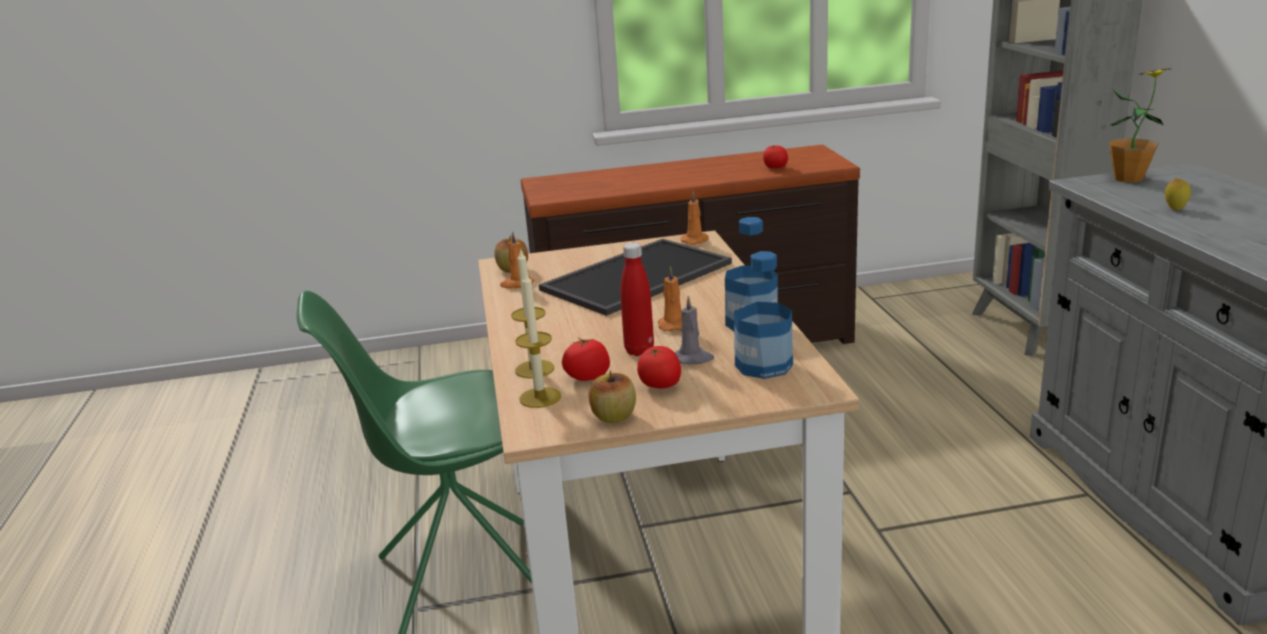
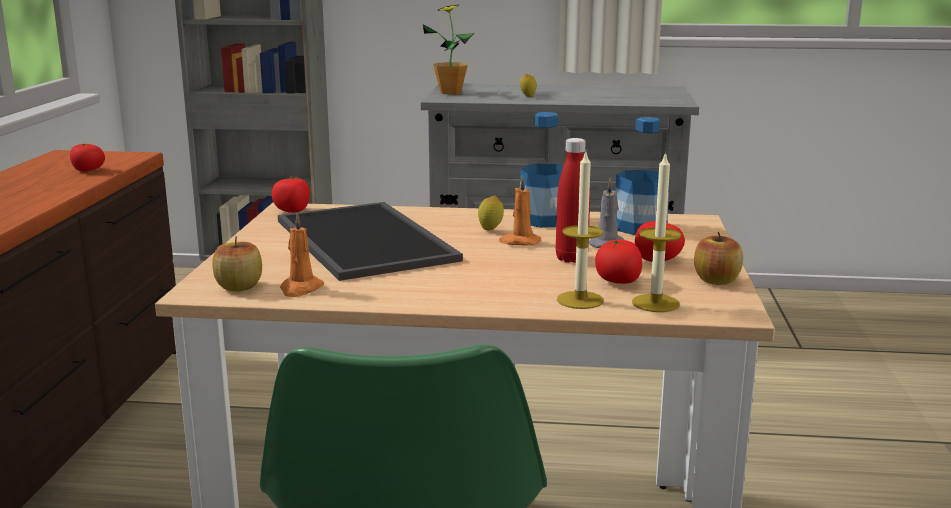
camera: 75 degrees left, 5 degrees down
orange candle [680,192,709,245] -> tomato [272,176,310,213]
none -> lemon [478,195,504,230]

